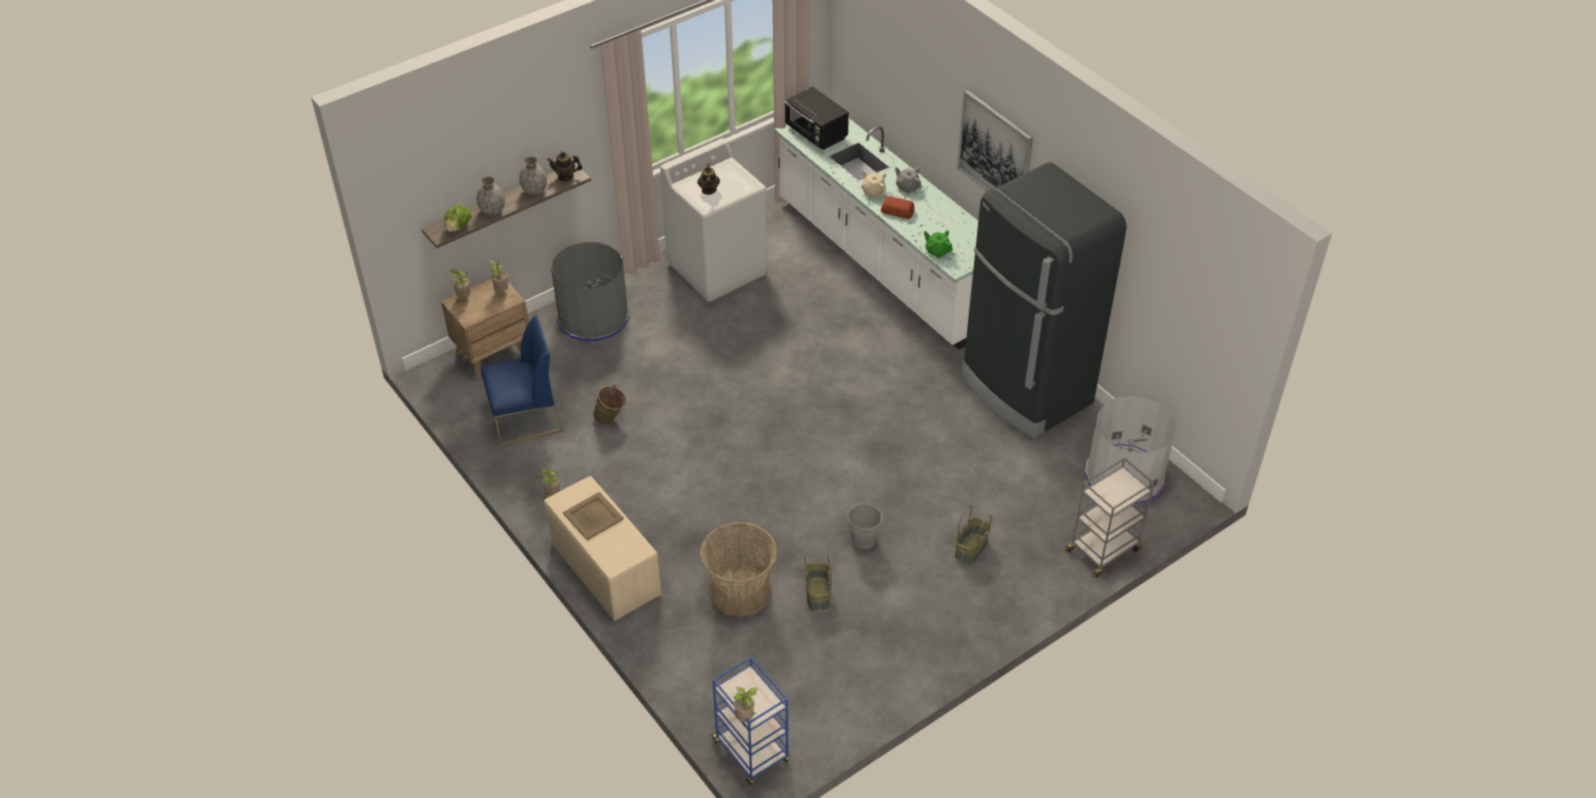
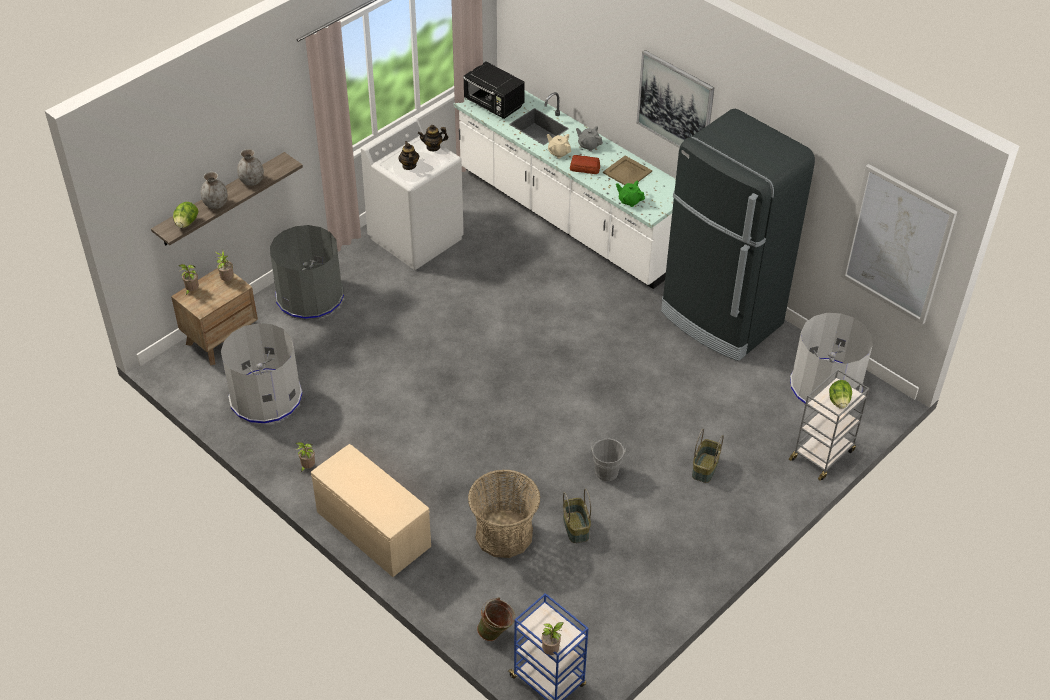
camera: 10 degrees left, 0 degrees up
blue chair [481,315,563,446] -> grey trash can [221,323,302,424]
teapot [547,151,582,181] -> teapot moved to [418,125,448,152]
beige tray [563,492,624,540] -> beige tray moved to [603,156,652,185]
green bucket [593,385,627,425] -> green bucket moved to [477,597,515,641]
none -> lettuce [829,380,852,409]
none -> picture [841,164,957,325]

